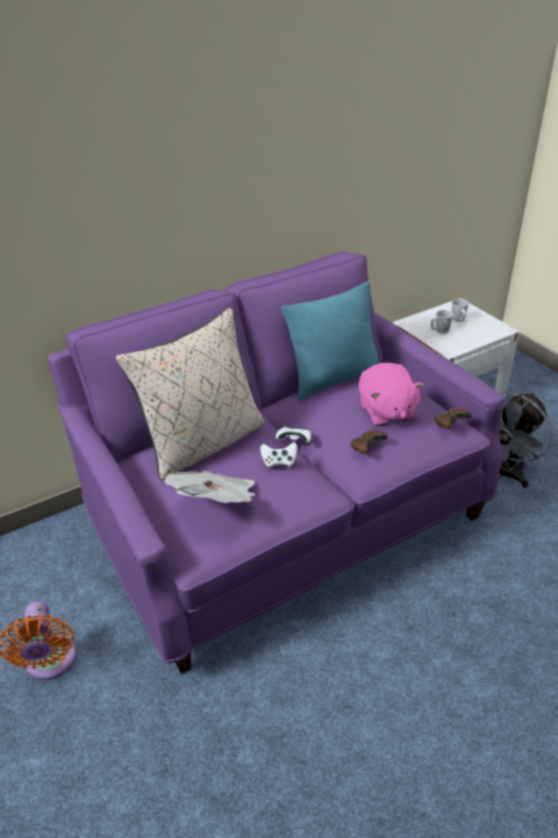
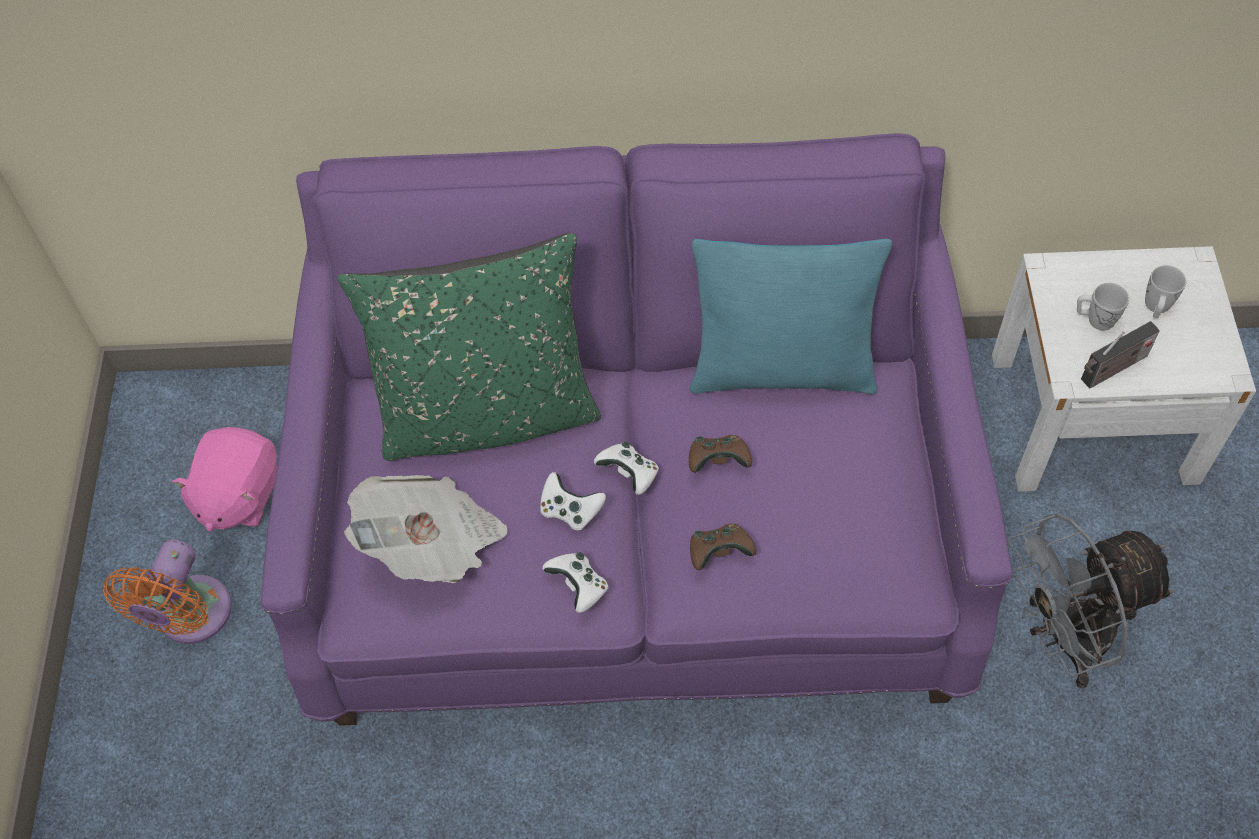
camera: 30 degrees right, 20 degrees up
beige pillow [116,308,265,480] -> green pillow [337,233,601,461]
pink plush toy [359,363,424,426] -> pink plush toy moved to [172,427,277,531]
brown game controller [434,408,472,429] -> brown game controller moved to [689,435,752,473]
none -> white game controller [542,552,609,613]
none -> radio [1081,321,1160,388]

